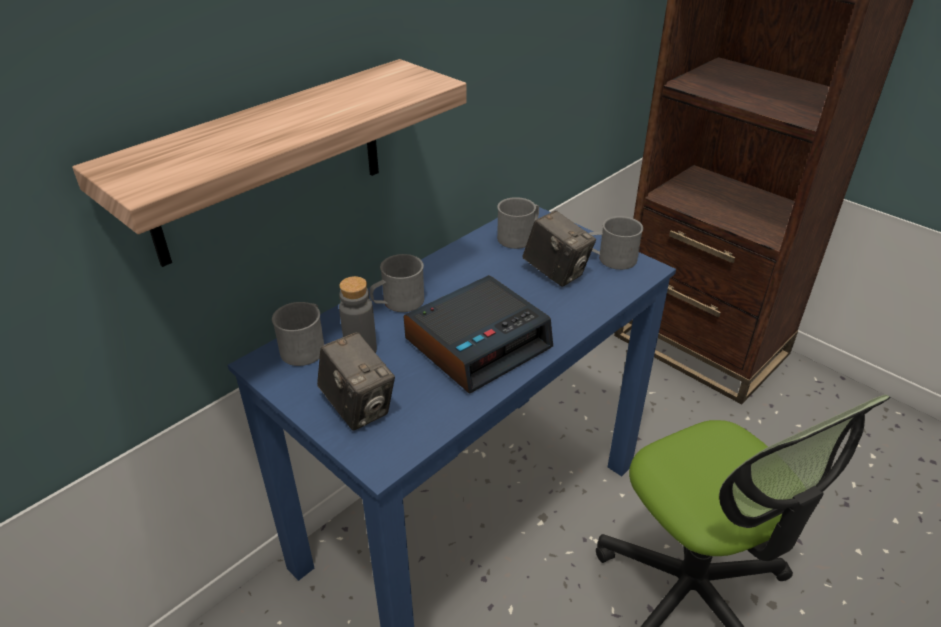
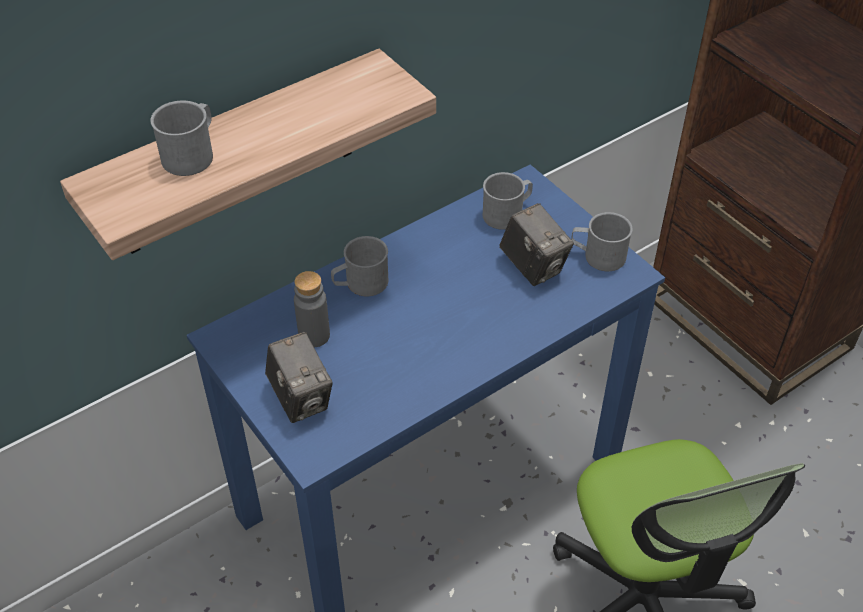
camera: 10 degrees right, 10 degrees up
grey mug [272,302,324,366] -> grey mug moved to [150,101,213,176]
alarm clock [404,275,553,394] -> none

